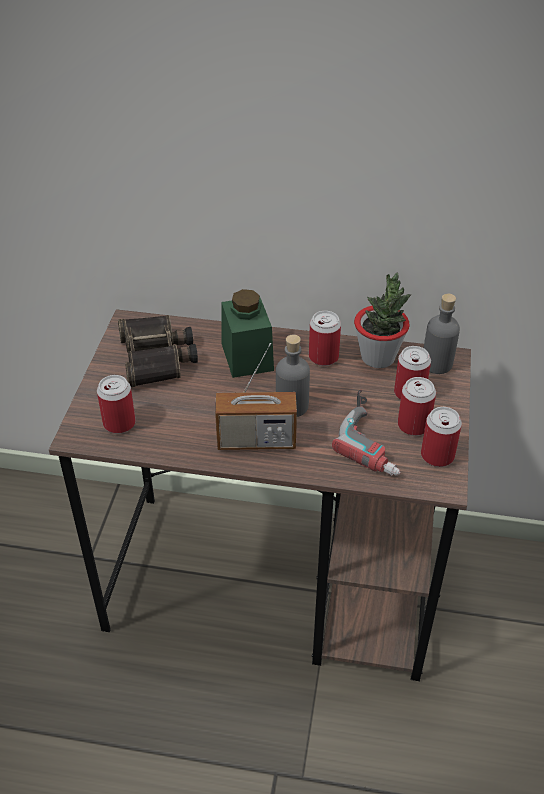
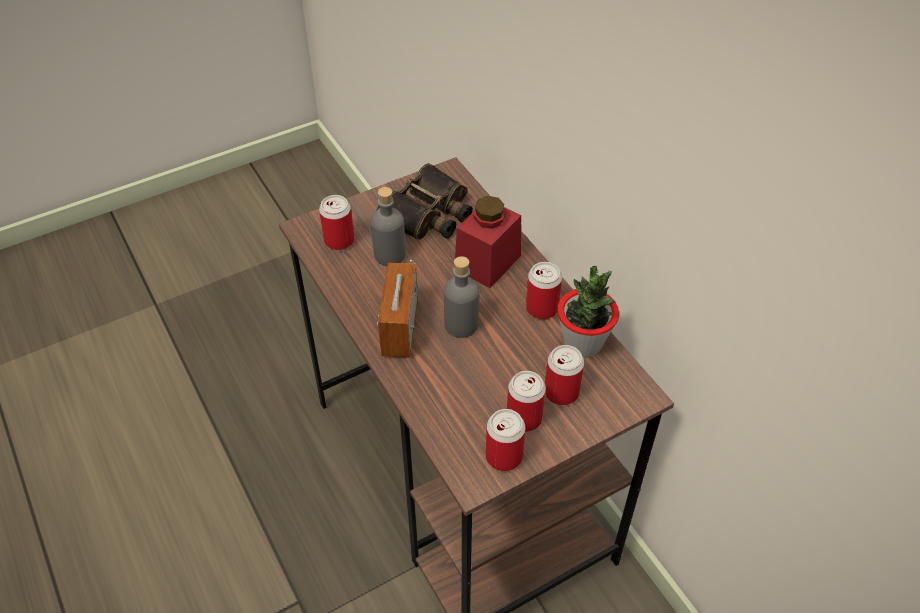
camera: 50 degrees right, 5 degrees up
radio [215,343,297,450] -> radio turned 45 degrees clockwise [377,260,419,358]
green jar [221,289,274,378] -> red jar [455,196,521,288]
power drill [332,390,401,476] -> none
grey bottle [424,294,460,374] -> grey bottle moved to [371,187,406,266]

